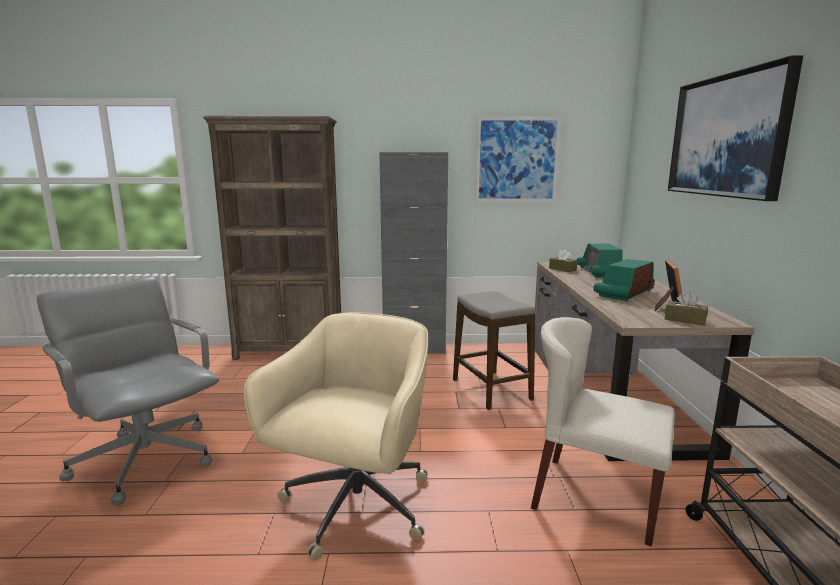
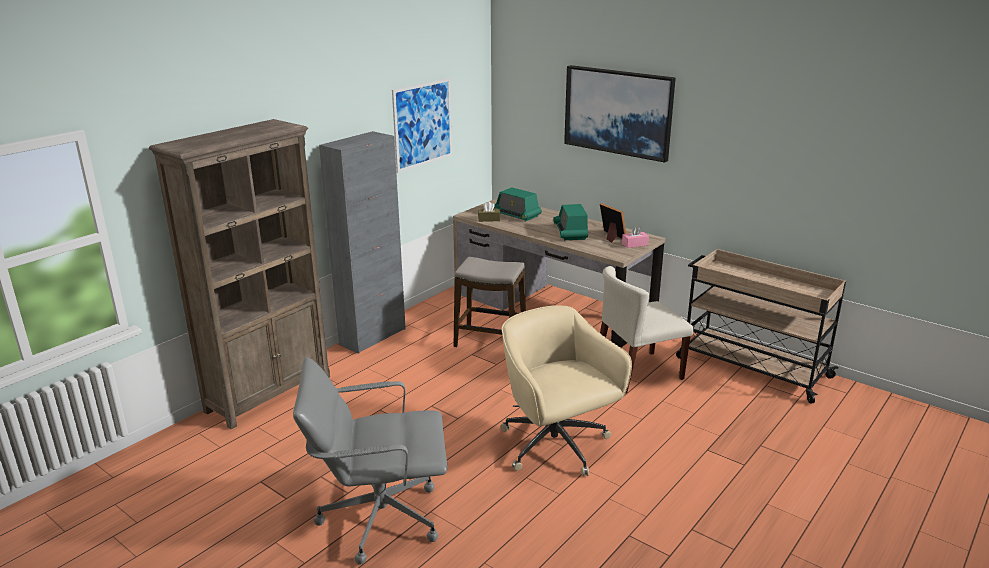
camera: 50 degrees left, 10 degrees up
brown tissue box [665,291,708,325] -> pink tissue box [622,226,649,248]

